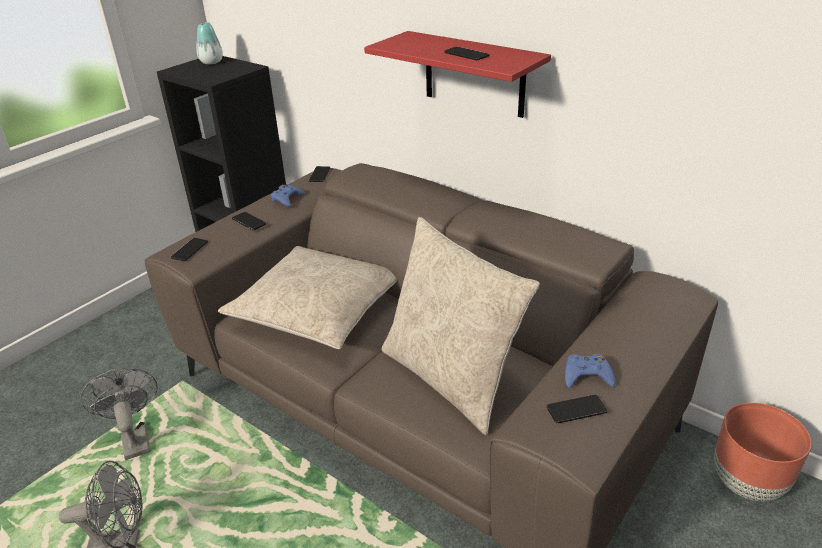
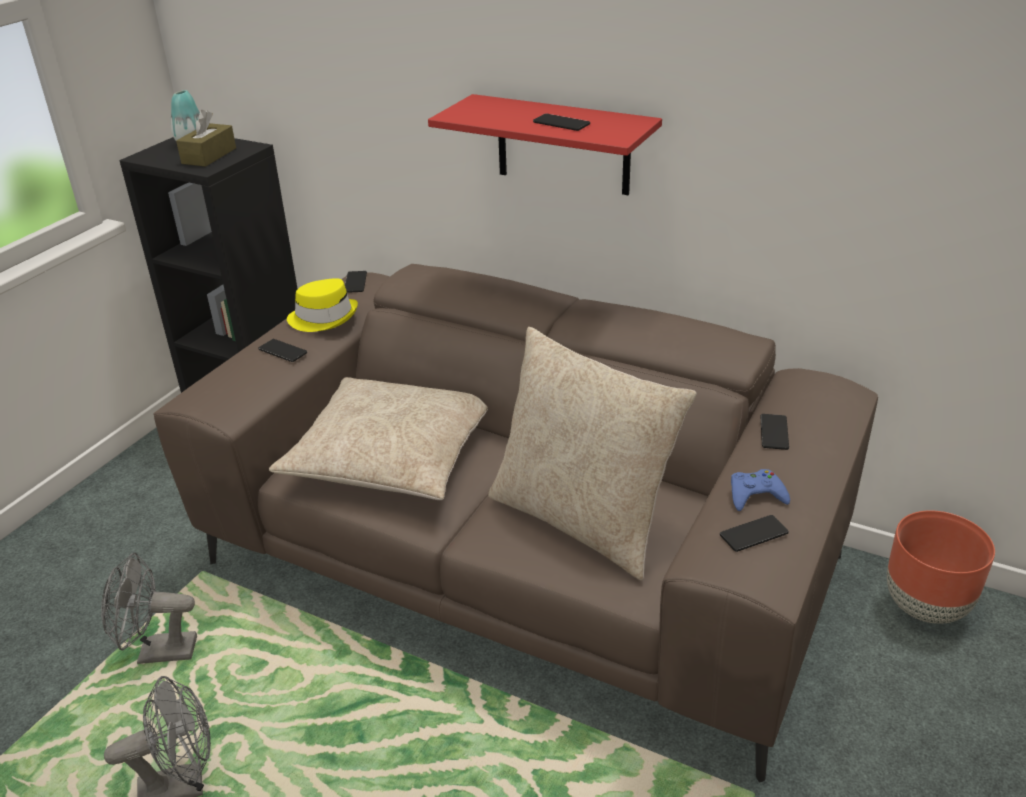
camera: 10 degrees left, 0 degrees up
grey fan [80,368,158,460] -> grey fan turned 60 degrees counterclockwise [101,553,197,664]
phone [171,238,208,261] -> phone moved to [761,414,789,450]
blue game controller [271,184,305,207] -> yellow hat [287,278,358,332]
none -> brown tissue box [176,110,236,167]

